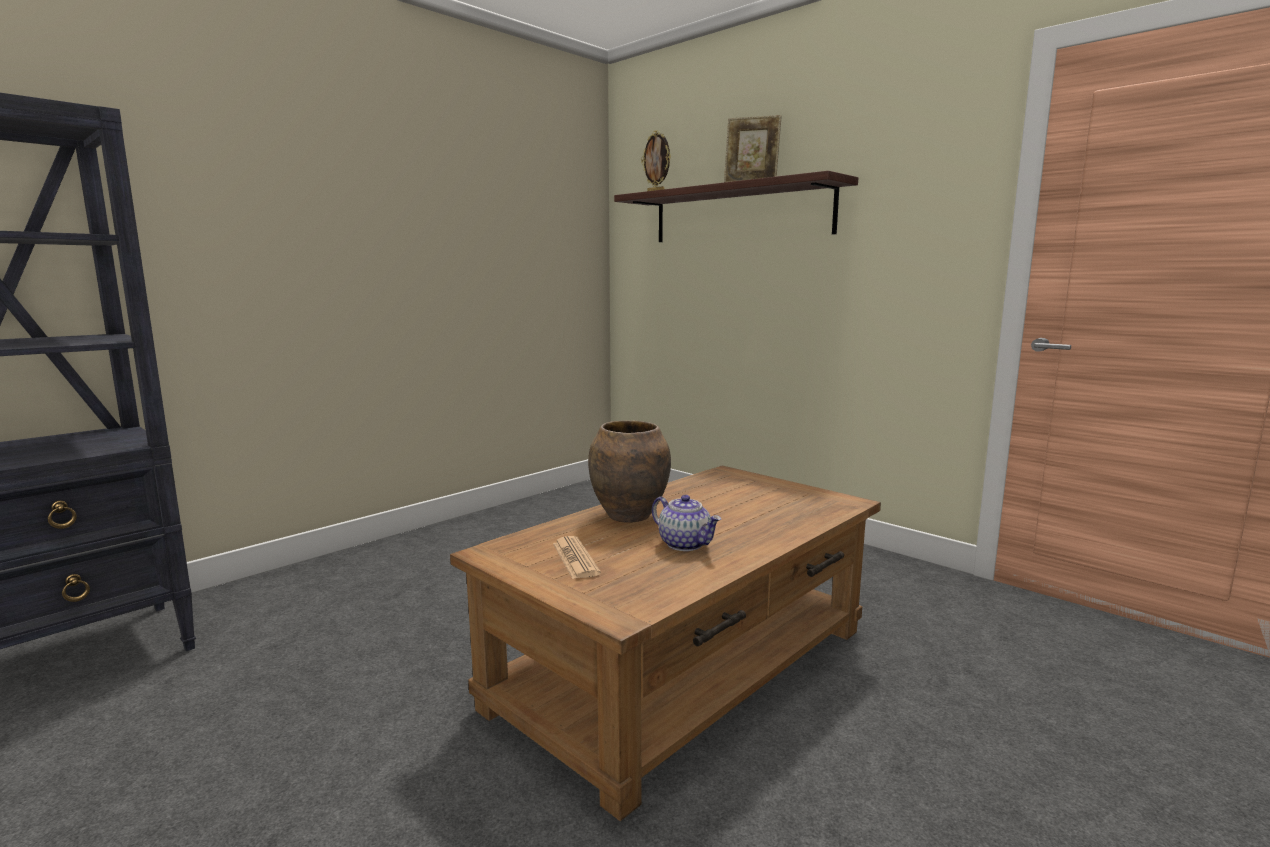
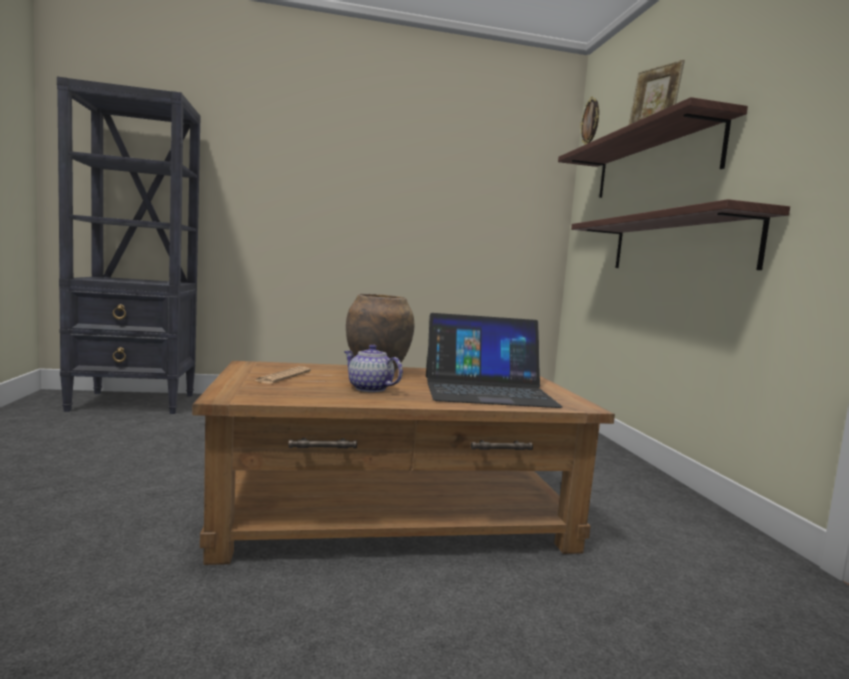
camera: 35 degrees right, 5 degrees down
teapot [652,495,721,551] -> teapot turned 135 degrees clockwise [344,344,403,392]
none -> laptop [426,313,563,408]
none -> shelf [571,199,790,270]

